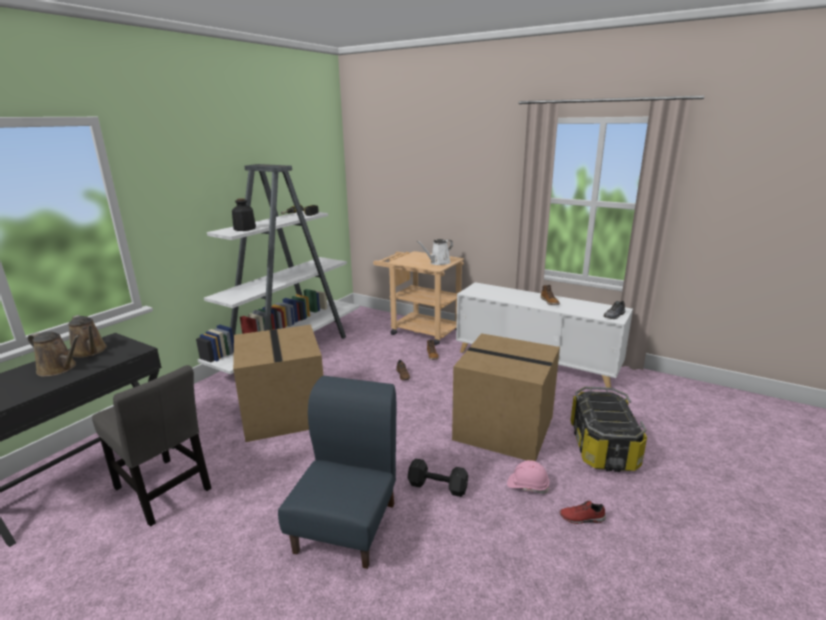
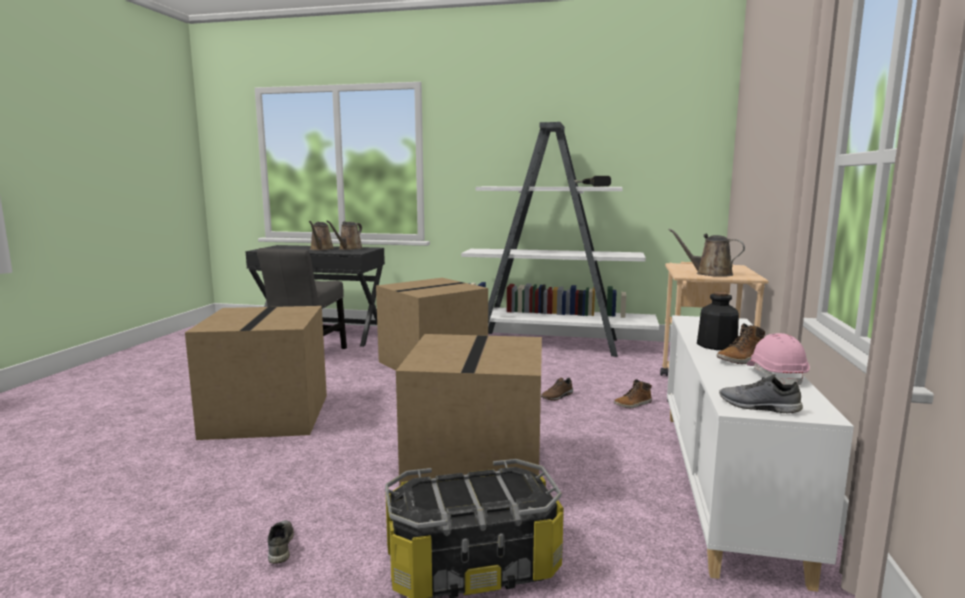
camera: 70 degrees right, 10 degrees down
bottle [232,198,256,231] -> bottle moved to [697,292,739,350]
blue chair [278,376,397,569] -> cardboard box [185,306,327,440]
black dumbbell [407,458,468,497] -> none
white watering can [417,239,453,265] -> brown watering can [669,229,745,277]
pink hard hat [507,460,549,494] -> pink hard hat moved to [747,333,810,385]
red shoe [560,501,606,524] -> grey shoe [268,520,294,564]

